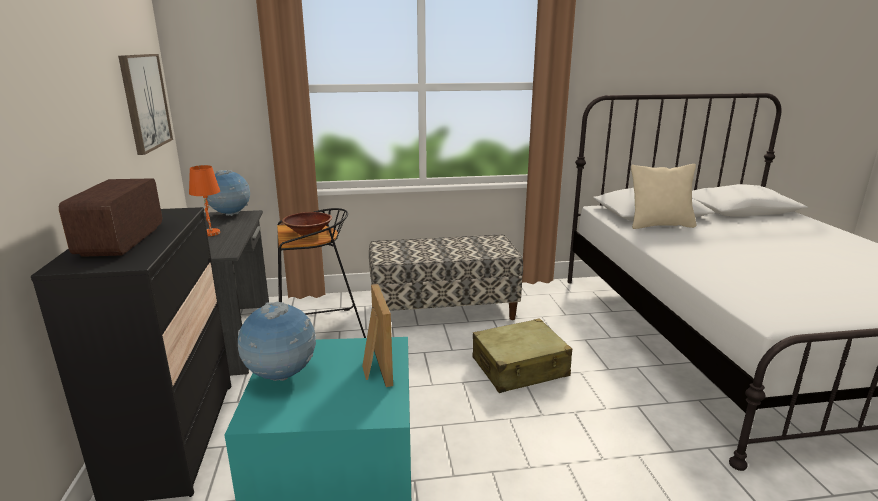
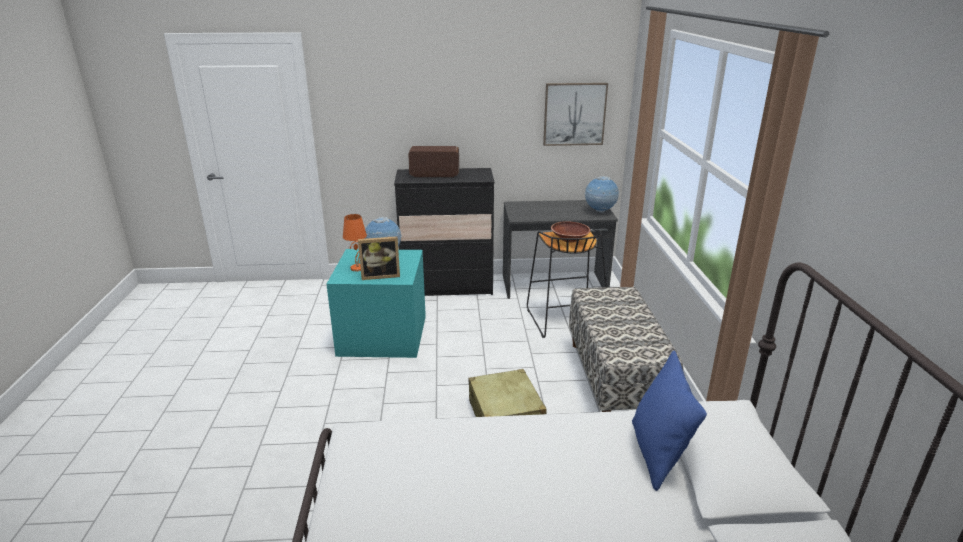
camera: 95 degrees right, 5 degrees up
orange table lamp [189,165,220,236] -> orange table lamp moved to [343,214,367,272]
beige pillow [631,164,696,229] -> blue pillow [632,350,707,491]

